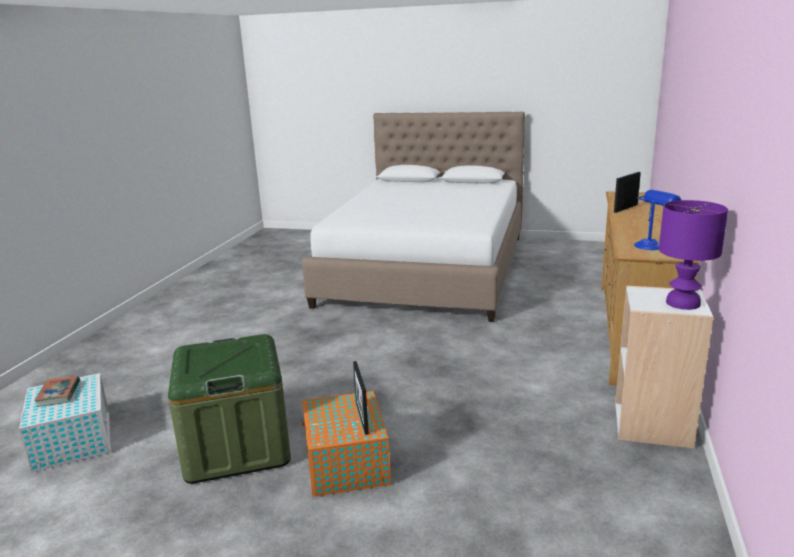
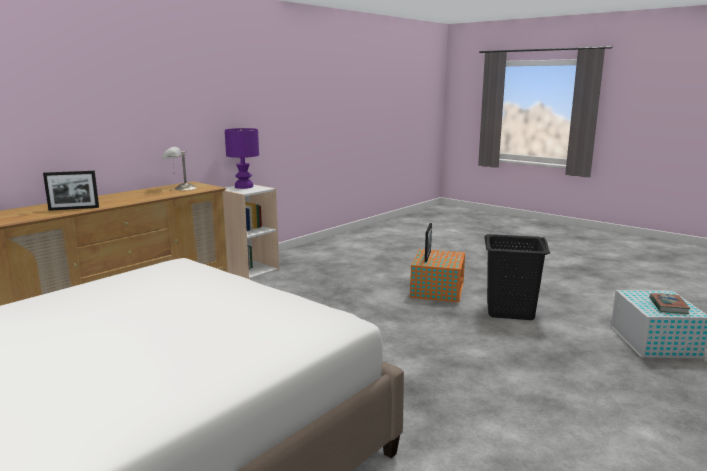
camera: 155 degrees left, 5 degrees down
green storage box [168,334,291,484] -> black laundry basket [484,234,550,320]
blue table lamp [634,190,681,250] -> white table lamp [162,147,197,190]

